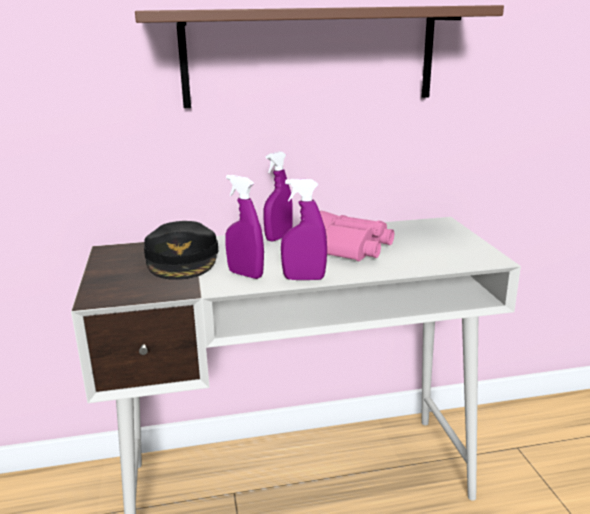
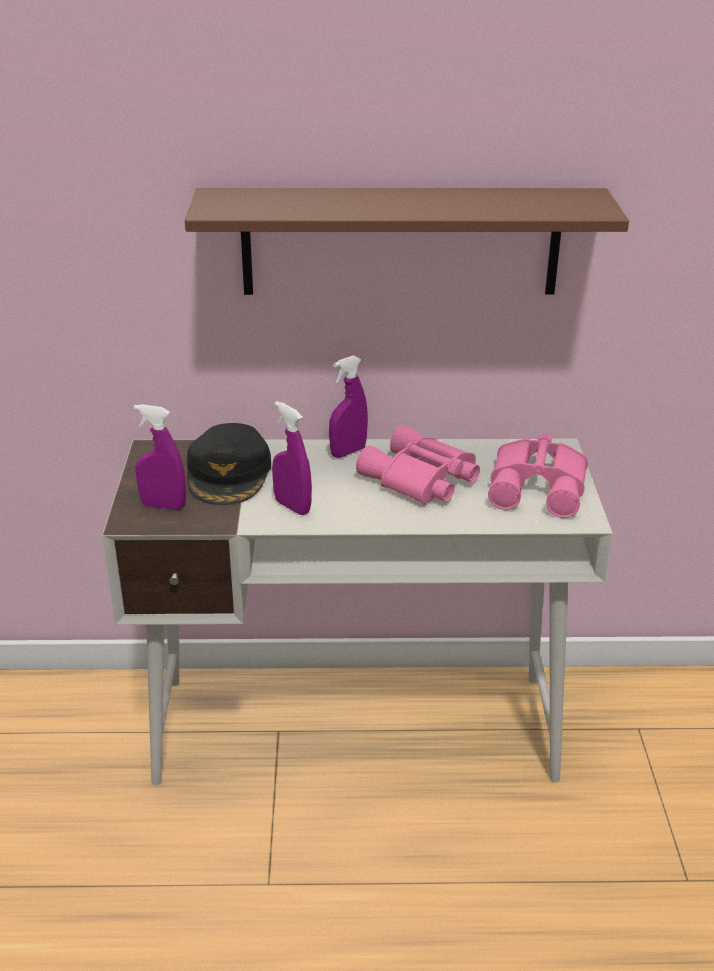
camera: 10 degrees right, 10 degrees up
purple spray bottle [281,179,327,280] -> purple spray bottle moved to [134,404,186,510]
none -> pink binoculars [488,433,588,518]

